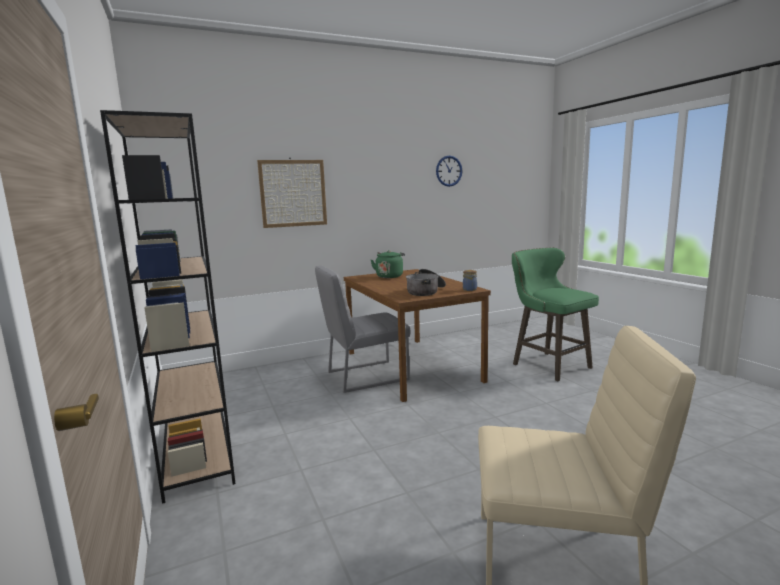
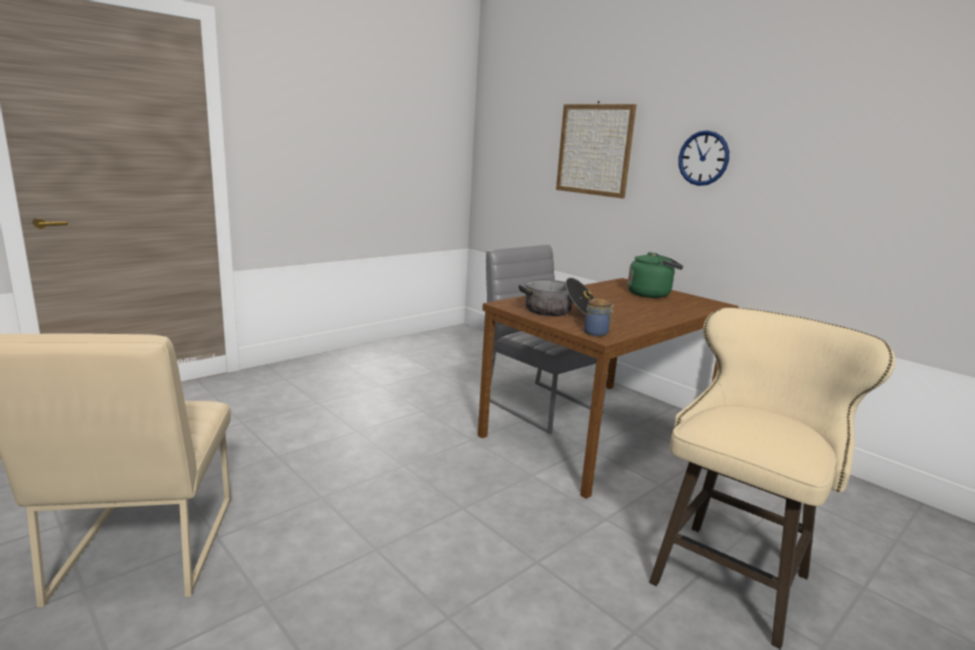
camera: 70 degrees right, 5 degrees up
beige bookcase [100,110,236,504] -> none
wall clock [436,155,462,187] -> wall clock moved to [678,130,729,186]
green stool [512,248,599,381] -> beige stool [649,307,895,650]

